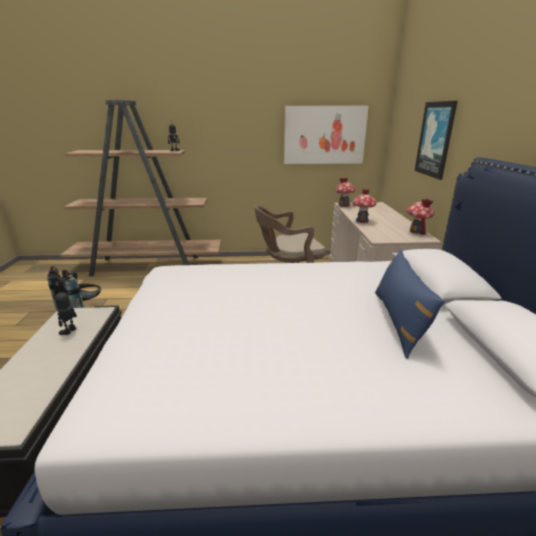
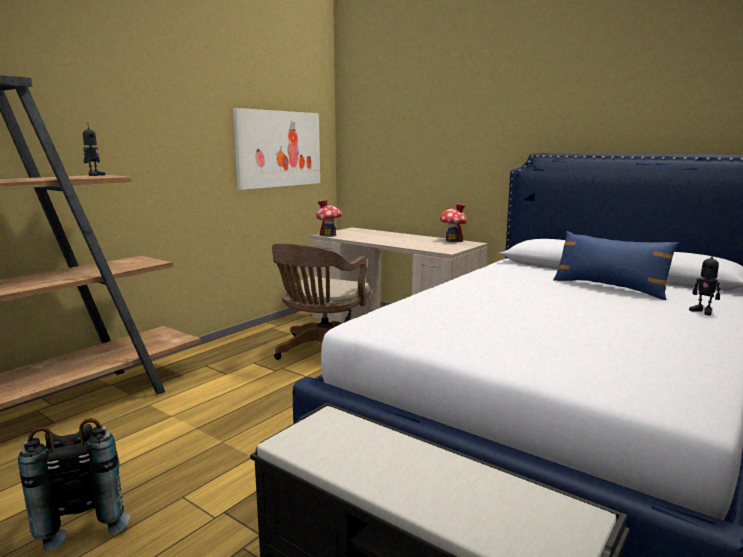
camera: 50 degrees left, 10 degrees down
toy robot [55,289,77,335] -> toy robot moved to [689,250,720,315]
toy house [353,189,377,223] -> none
picture [415,101,458,180] -> none

